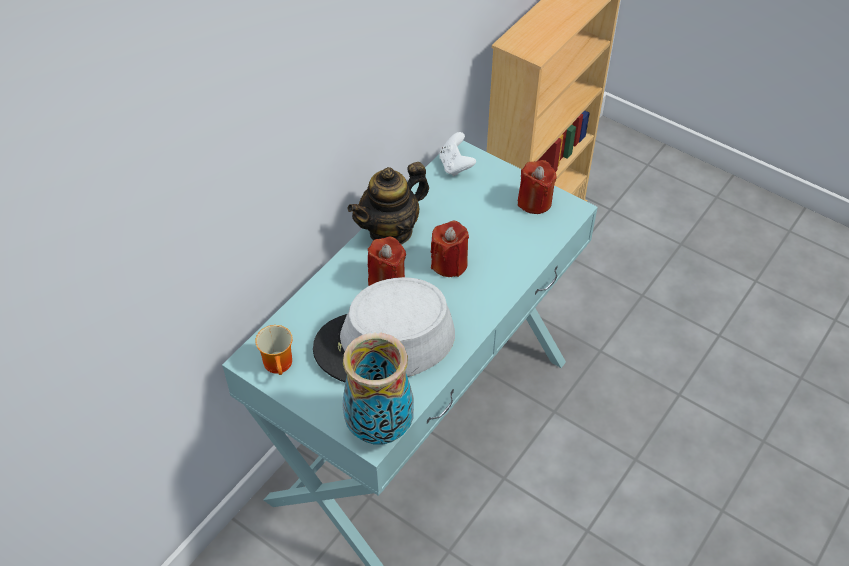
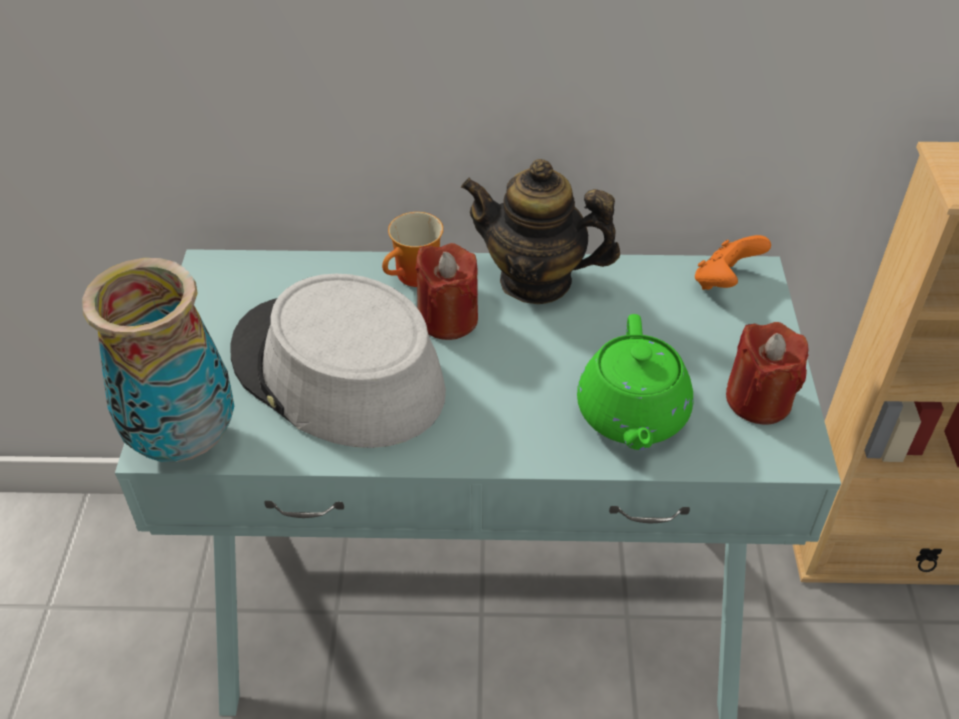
camera: 55 degrees right, 5 degrees down
mug [255,325,293,375] -> mug moved to [382,212,443,287]
red candle [431,220,469,277] -> none
white game controller [439,132,476,176] -> orange game controller [695,235,771,290]
none -> green teapot [577,314,693,450]

